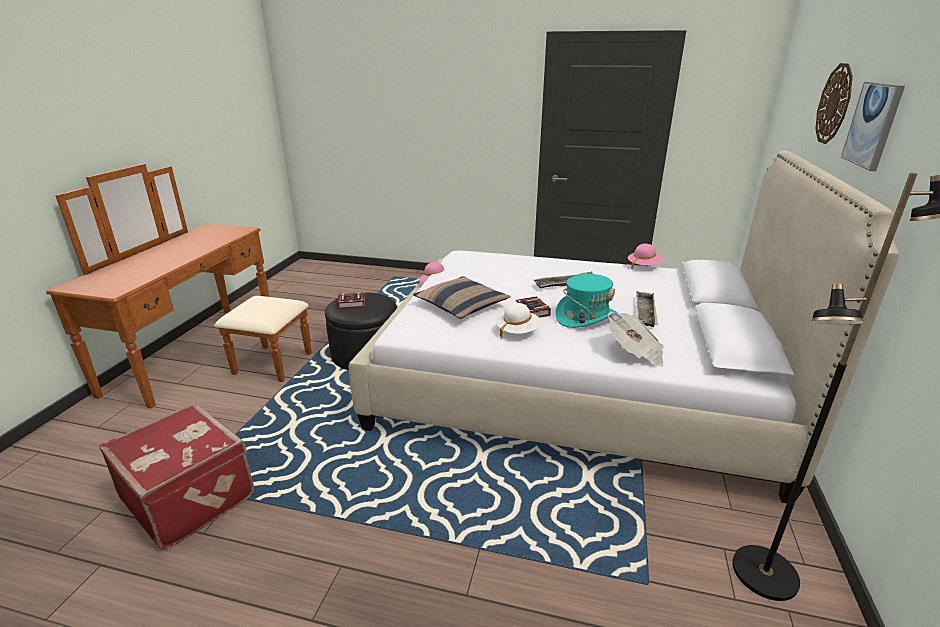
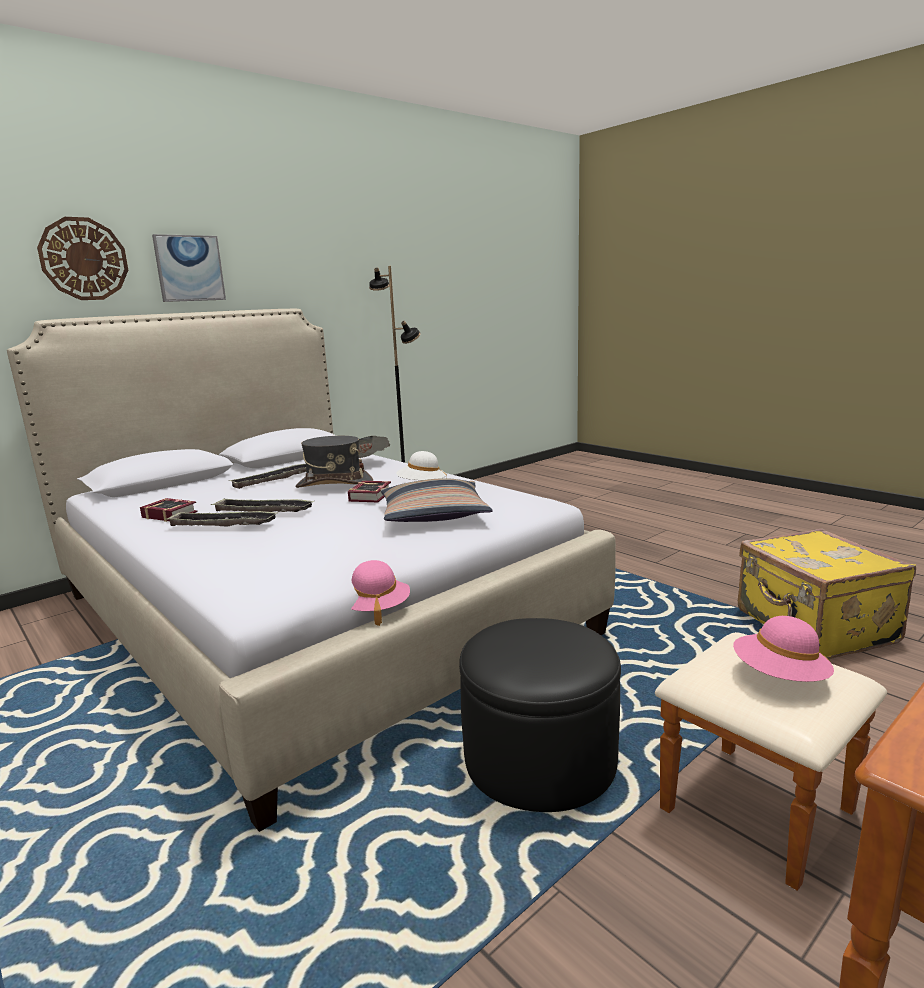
camera: 145 degrees left, 10 degrees down
red suitcase [99,402,254,550] -> yellow suitcase [738,529,916,659]
book [337,292,365,309] -> book moved to [140,498,198,522]
turquoise hat [555,274,618,328] -> grey hat [295,436,373,488]
pink hat [628,244,663,270] -> pink hat moved to [733,616,834,682]
none -> tray [165,511,278,526]

